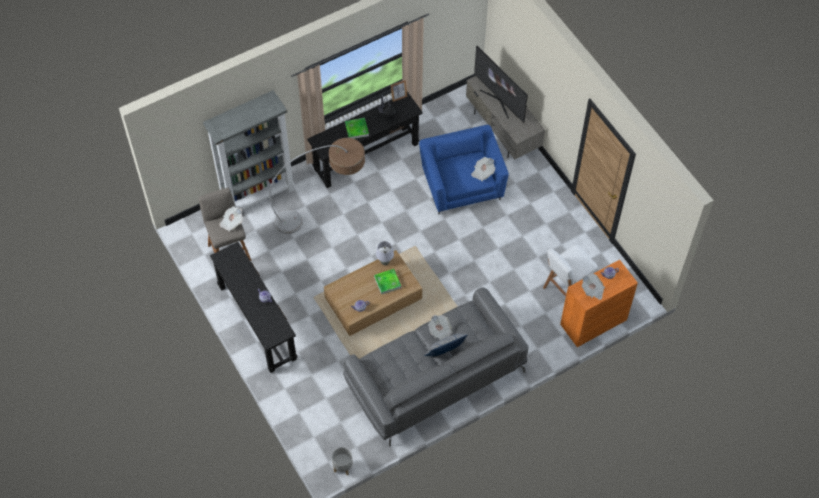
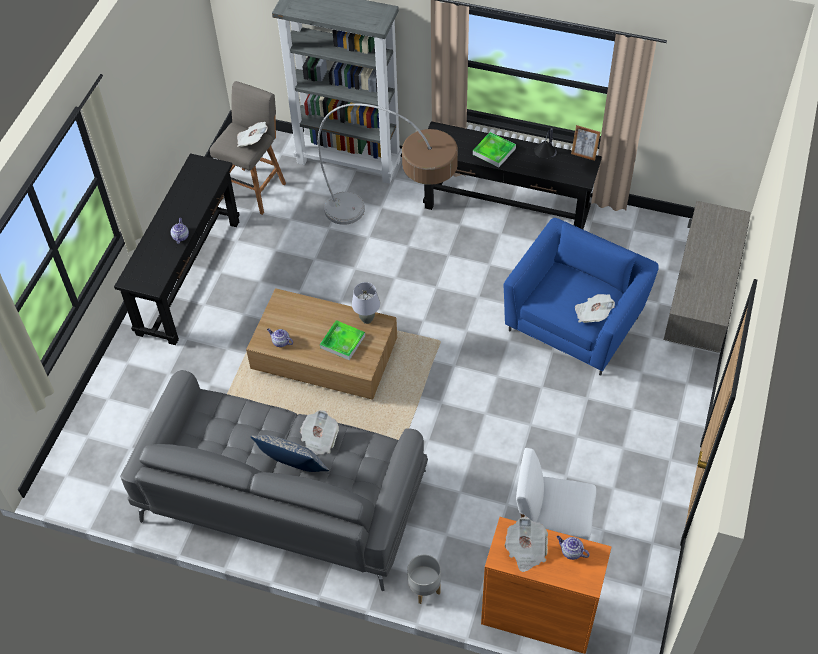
camera: 50 degrees right, 5 degrees down
grey planter [332,447,353,476] -> grey planter moved to [407,555,441,604]
television [474,46,528,123] -> none

